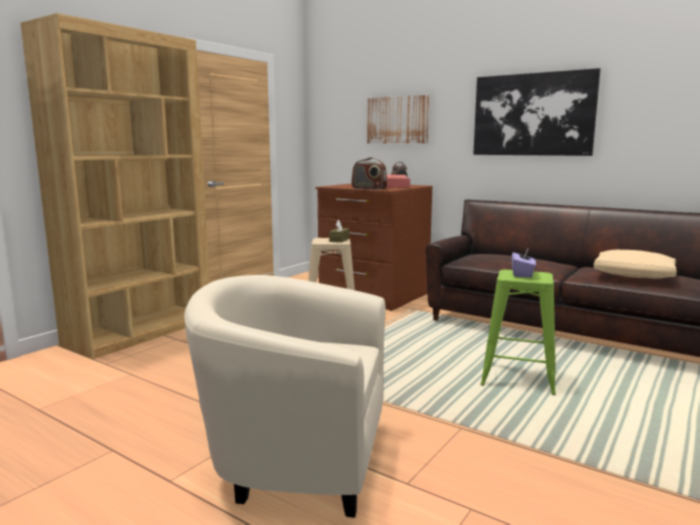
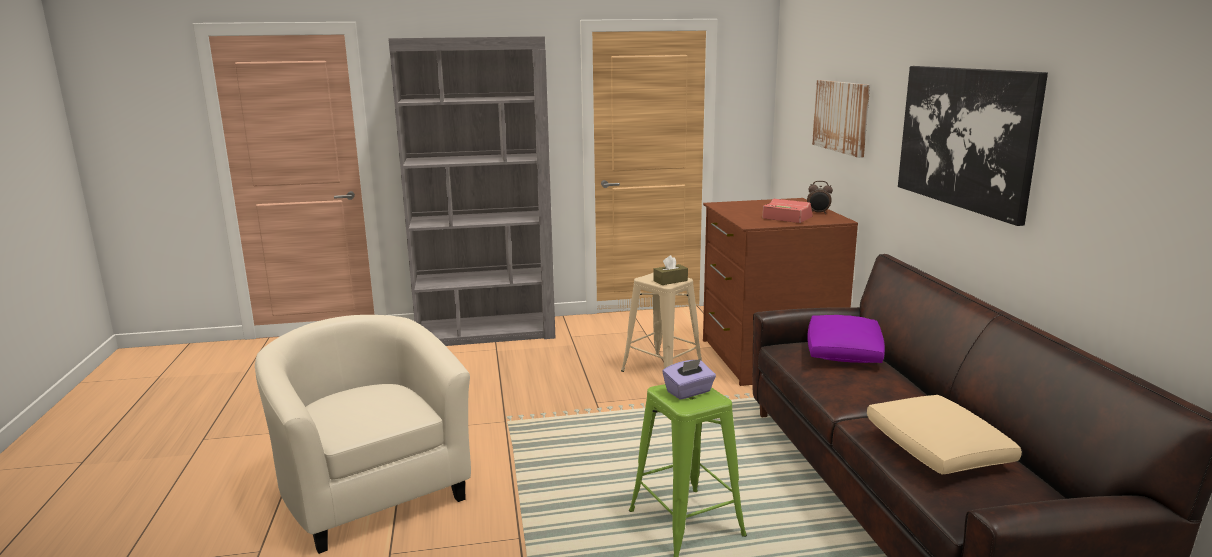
camera: 45 degrees right, 5 degrees up
brown bookcase [20,13,210,359] -> grey bookcase [388,36,555,346]
radio [352,157,387,190] -> none
none -> purple pillow [807,315,885,363]

